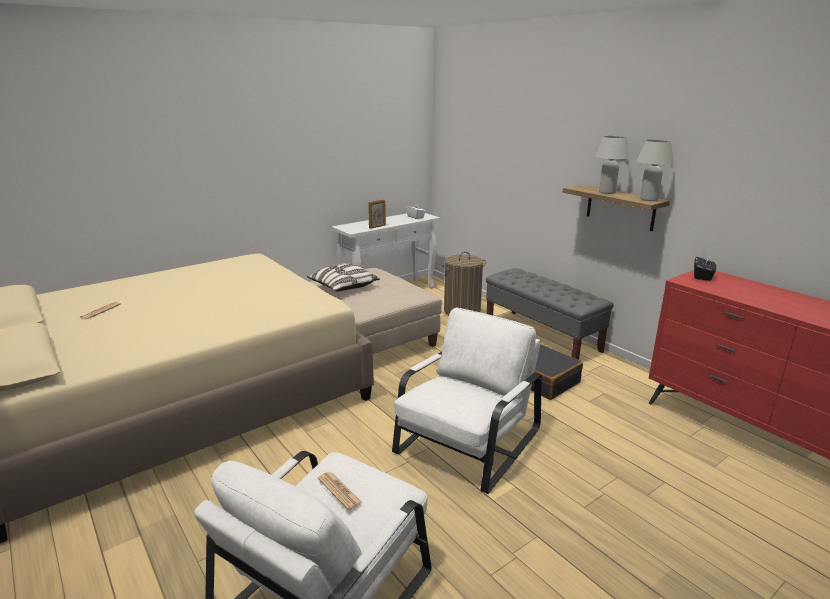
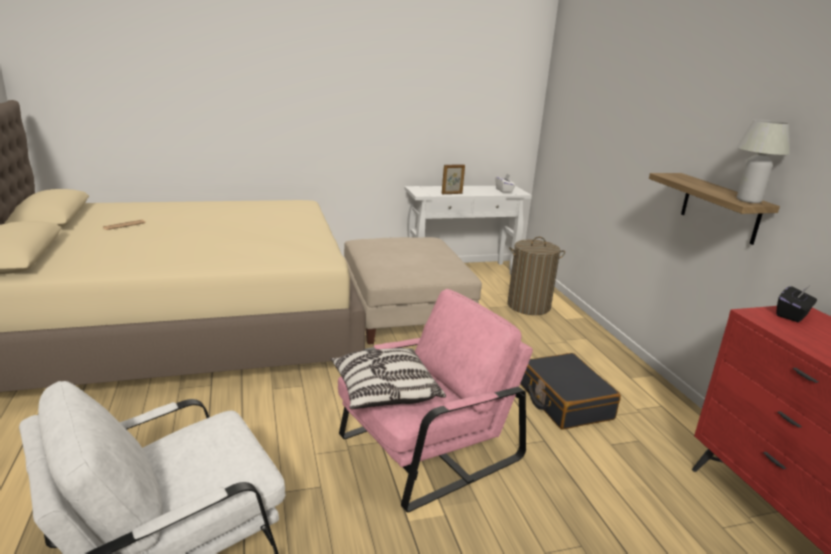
camera: 20 degrees right, 0 degrees up
pillow [307,264,380,291] -> pillow moved to [331,348,446,409]
newspaper [318,472,362,510] -> none
white armchair [392,307,542,494] -> pink armchair [338,289,533,513]
grey bench [486,268,614,360] -> none
white table lamp [595,136,629,194] -> none

